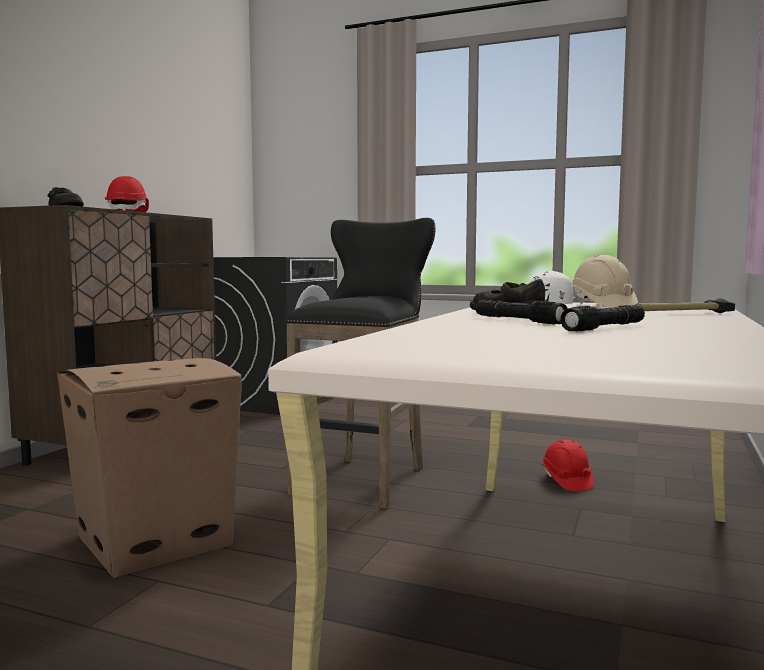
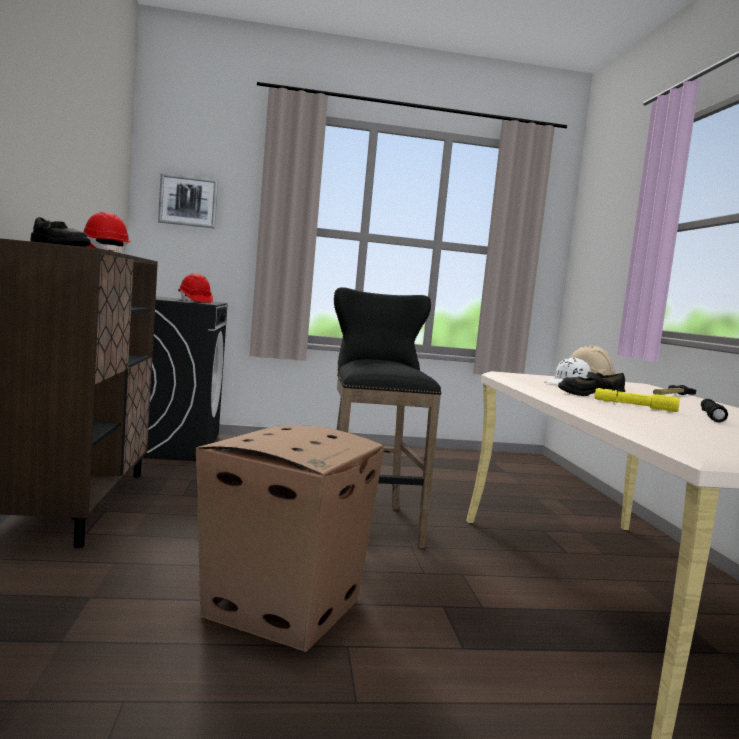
camera: 30 degrees left, 0 degrees up
black flashlight [475,300,568,324] -> yellow flashlight [595,388,680,412]
red hard hat [541,440,594,491] -> red hard hat moved to [178,274,213,303]
none -> picture [158,173,218,229]

